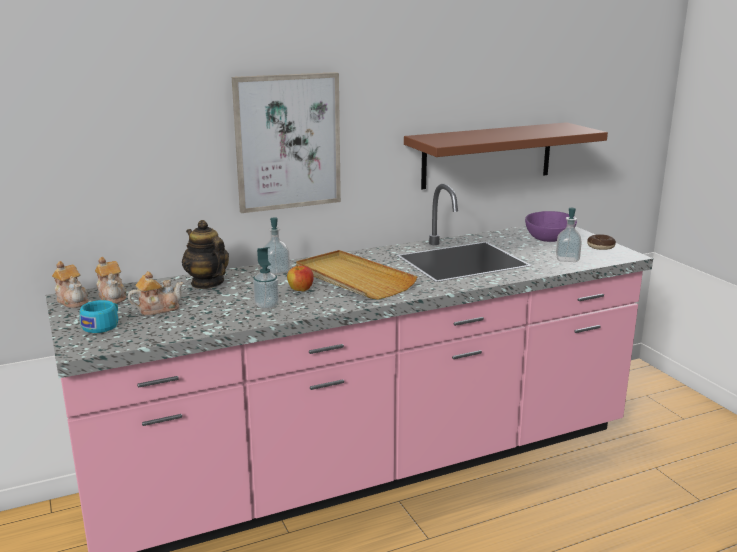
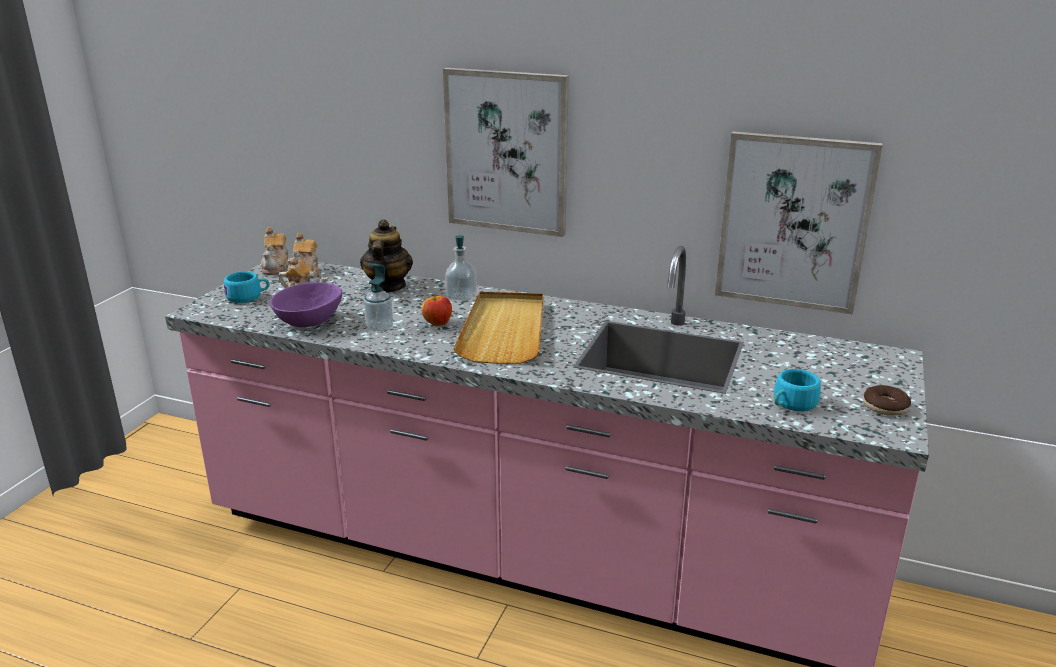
camera: 45 degrees right, 5 degrees up
brown shelf [404,122,608,189] -> picture [715,131,882,315]
purple bowl [525,211,577,242] -> purple bowl moved to [270,282,342,327]
soap dispenser [556,208,582,262] -> turquoise cup [774,369,821,411]

